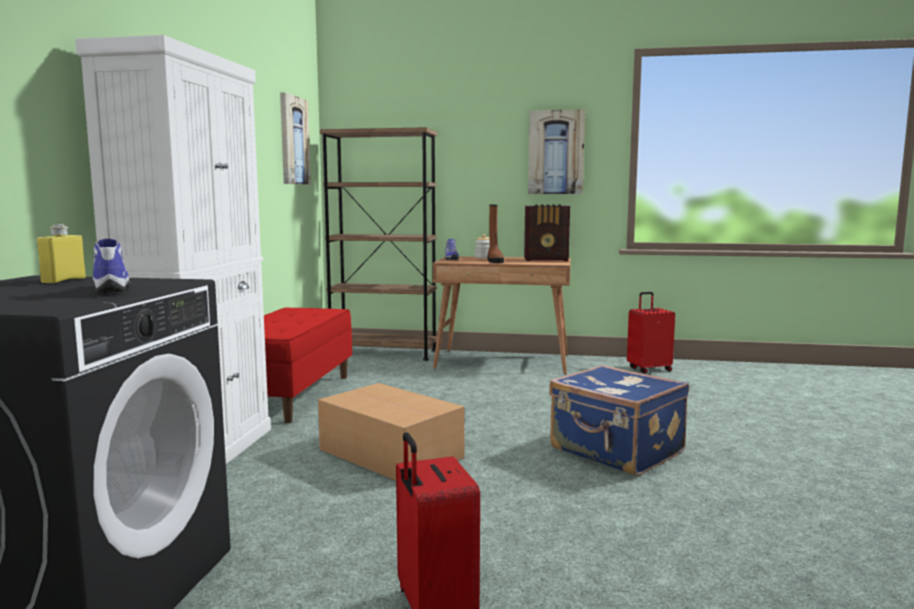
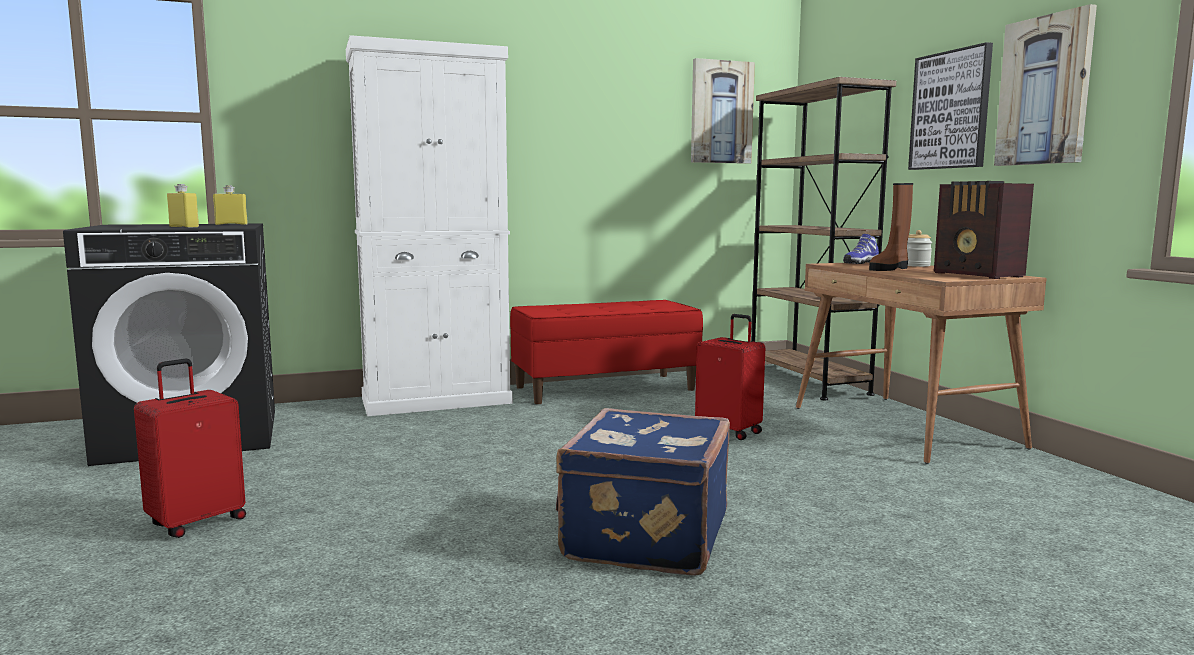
camera: 60 degrees right, 0 degrees up
shoe [93,238,131,294] -> yellow bottle [167,184,199,228]
cardboard box [318,383,465,480] -> none
red suitcase [627,292,675,373] -> red suitcase moved to [695,314,765,440]
none -> picture [908,42,993,170]

